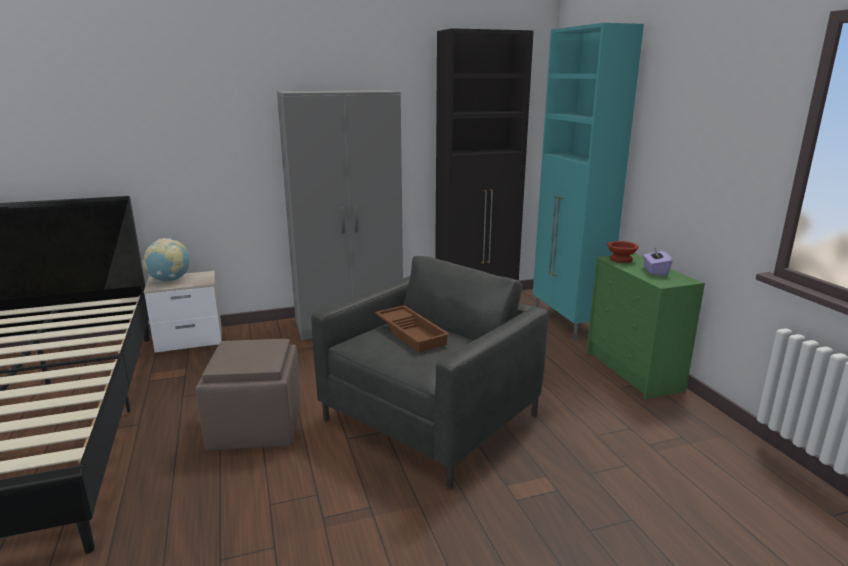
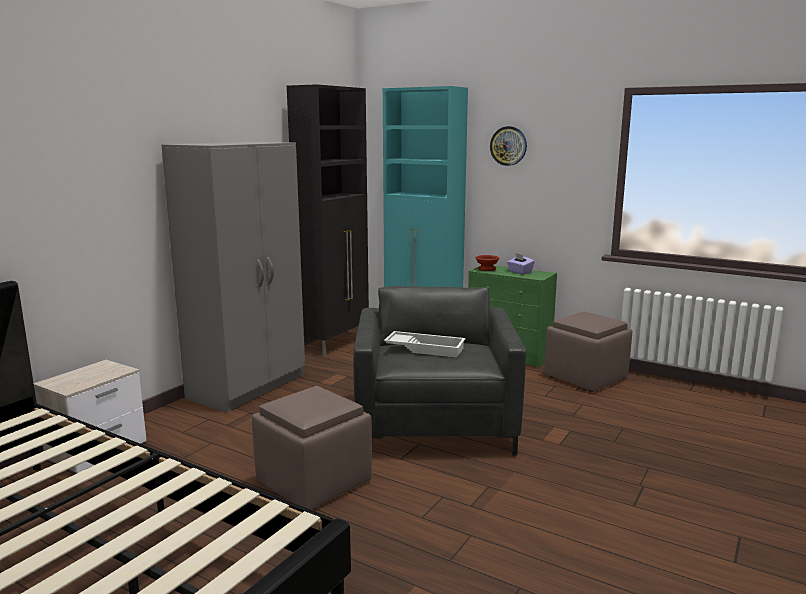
camera: 40 degrees left, 5 degrees down
globe [143,238,190,282] -> none
brown tray [375,305,450,353] -> white tray [384,331,466,358]
none -> wall clock [490,126,527,166]
none -> brown ottoman [545,312,632,392]

